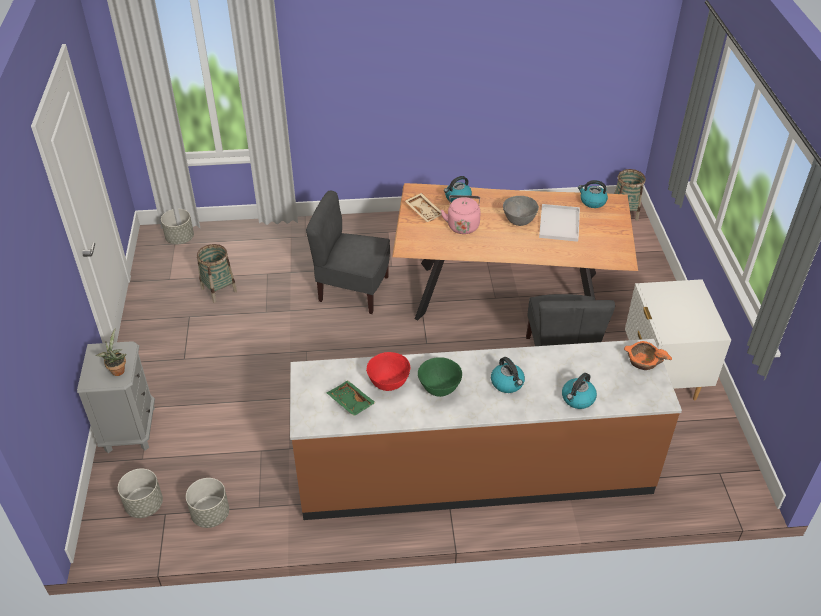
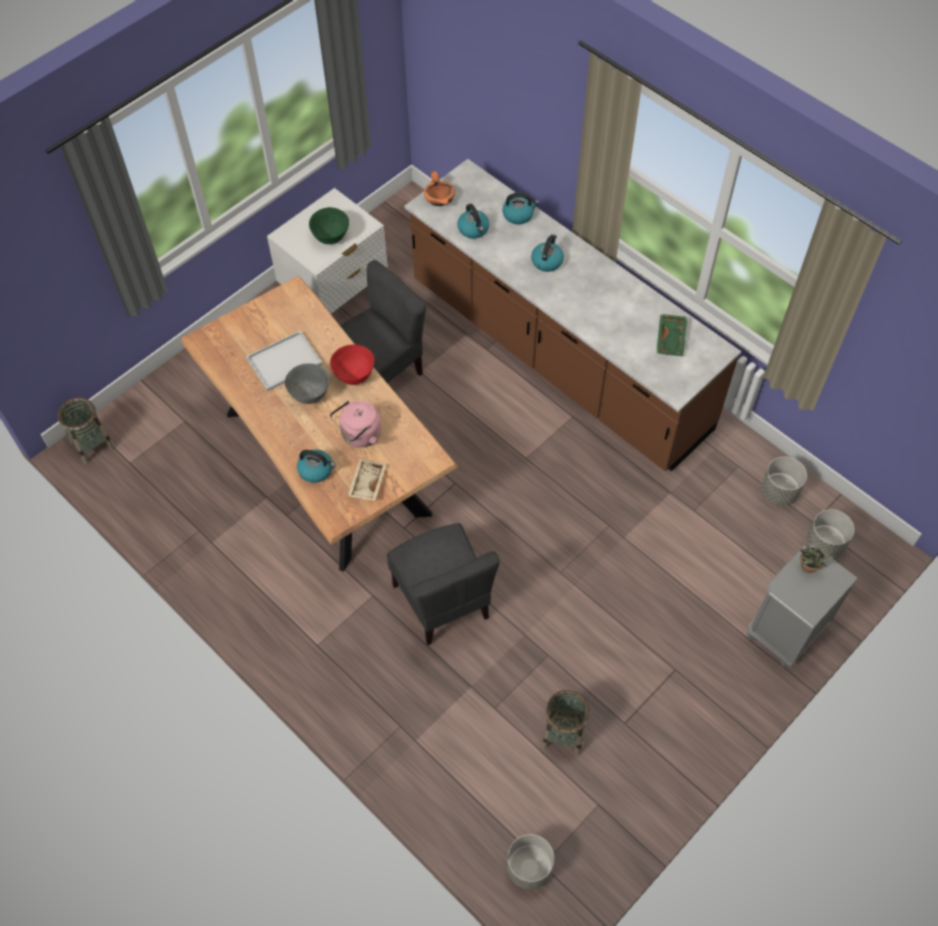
camera: 130 degrees left, 15 degrees up
red bowl [366,352,410,391] -> red bowl moved to [330,344,374,385]
green bowl [418,357,462,397] -> green bowl moved to [309,207,349,244]
kettle [578,180,608,208] -> kettle moved to [457,204,489,239]

